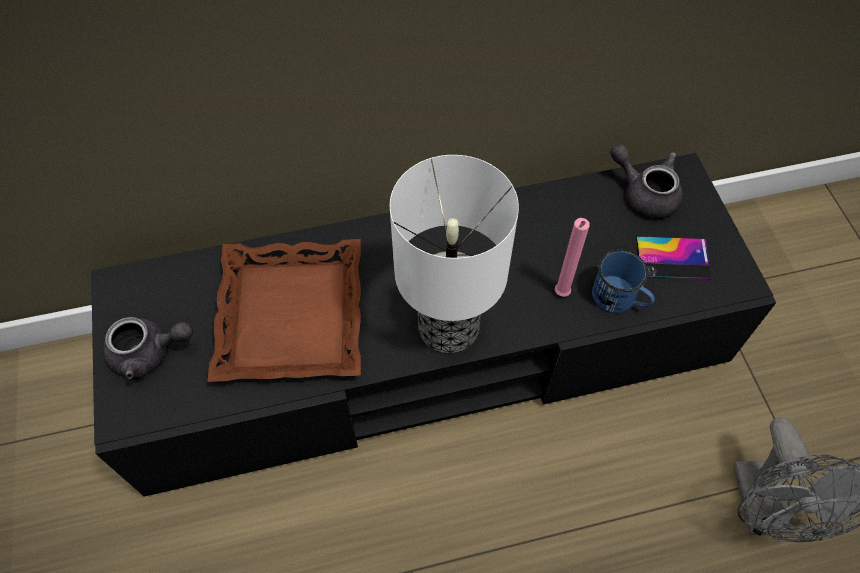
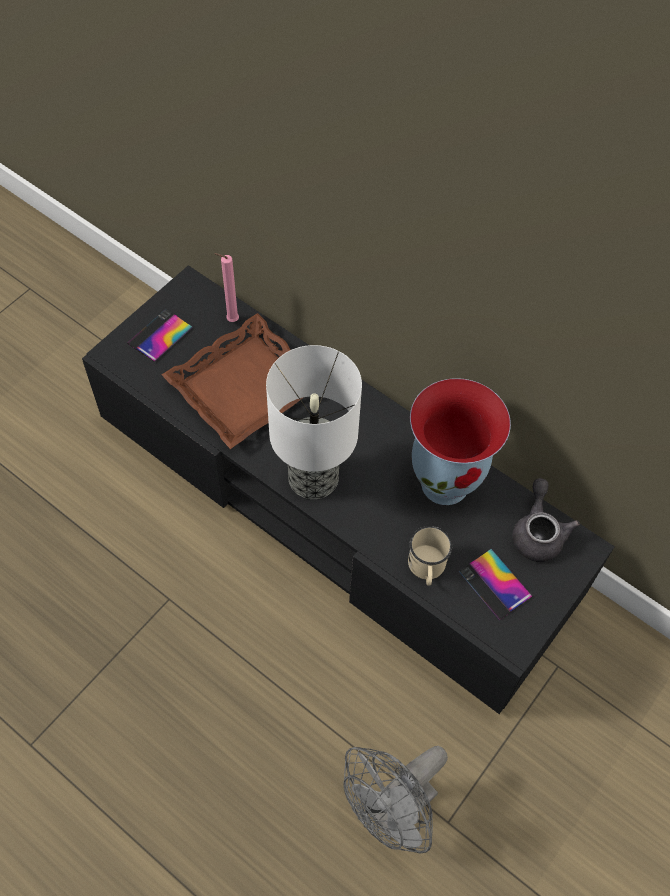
camera: 50 degrees right, 0 degrees up
grey teapot [103,317,193,380] -> phone [127,309,193,362]
pink candle [555,218,590,297] -> pink candle moved to [214,253,239,322]
blue mug [592,250,655,313] -> beige mug [408,526,452,585]
none -> vase [410,378,511,505]

